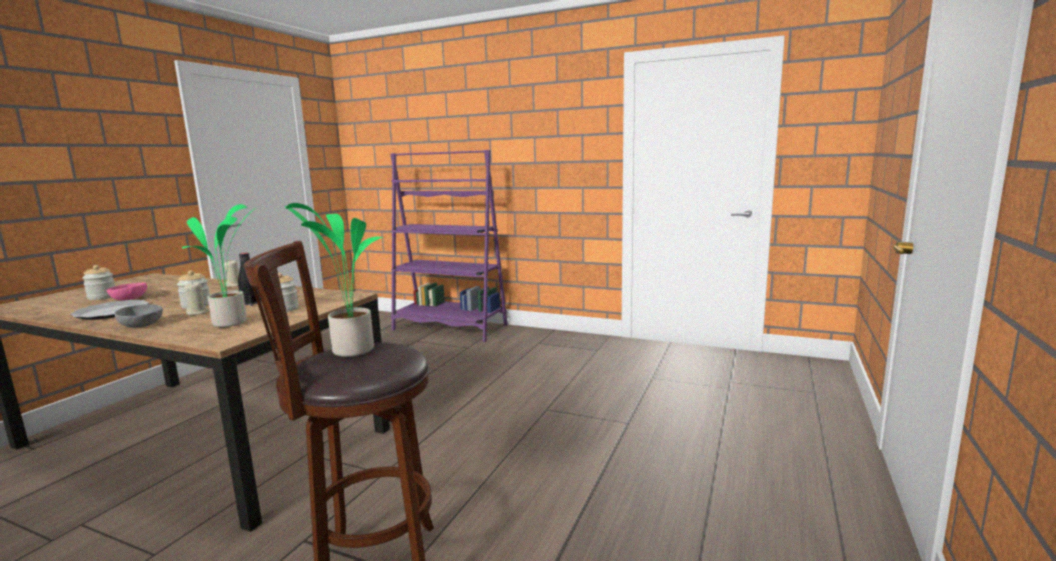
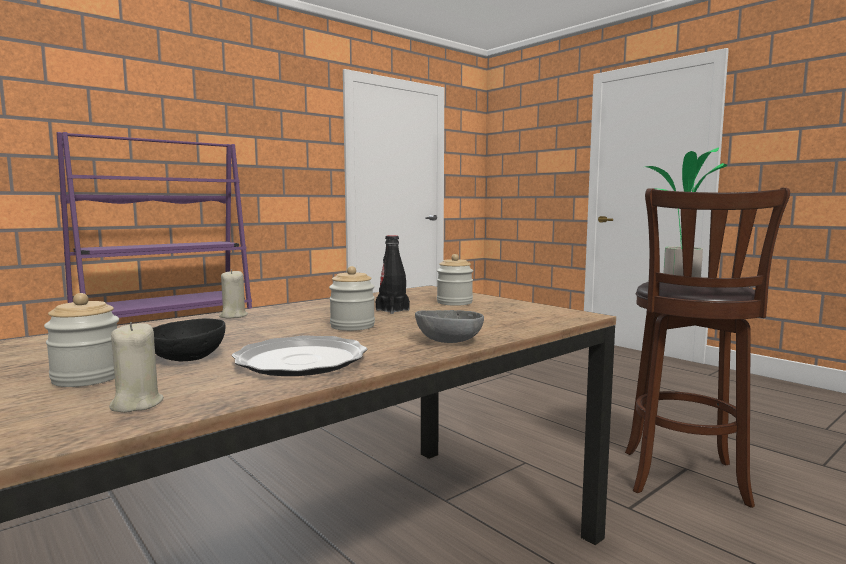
camera: 65 degrees left, 5 degrees down
pink bowl [107,282,147,301] -> black bowl [153,318,226,361]
potted plant [182,204,256,327] -> none
beige candle [184,282,209,315] -> beige candle moved to [109,322,164,413]

